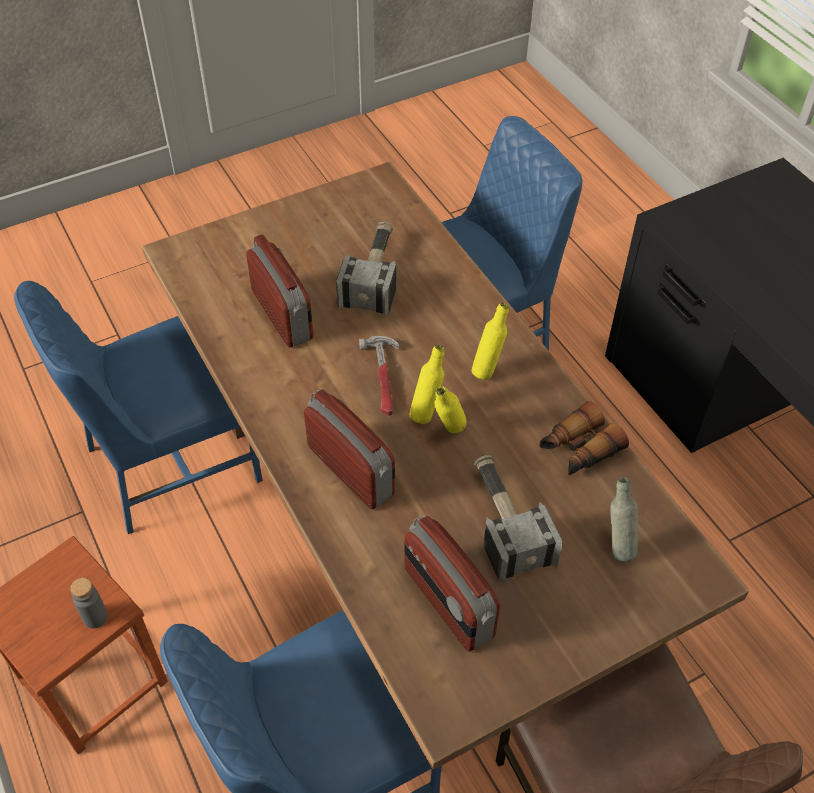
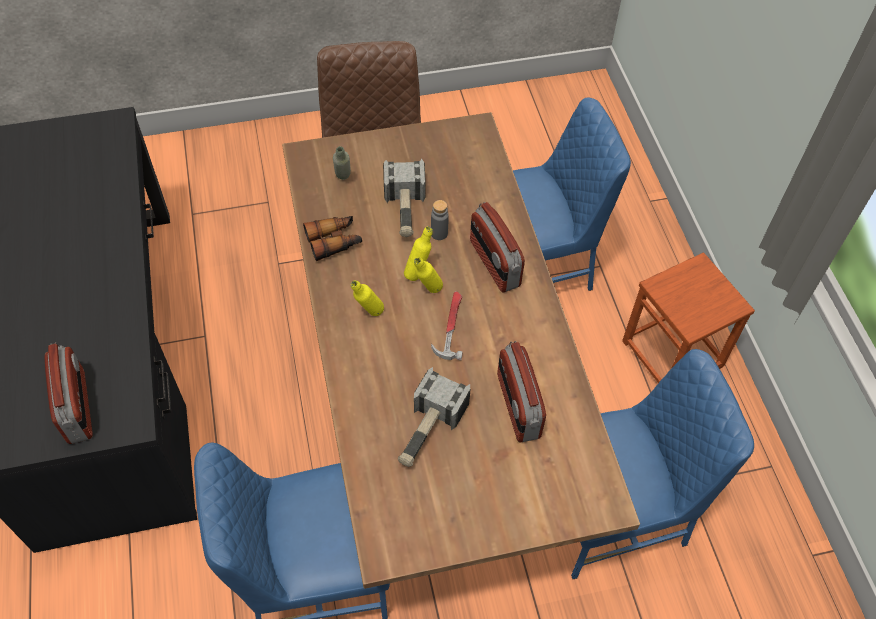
camera: 165 degrees left, 5 degrees up
grey bottle [70,578,108,628] -> grey bottle moved to [431,200,449,240]
radio [404,515,500,652] -> radio moved to [45,342,93,444]

